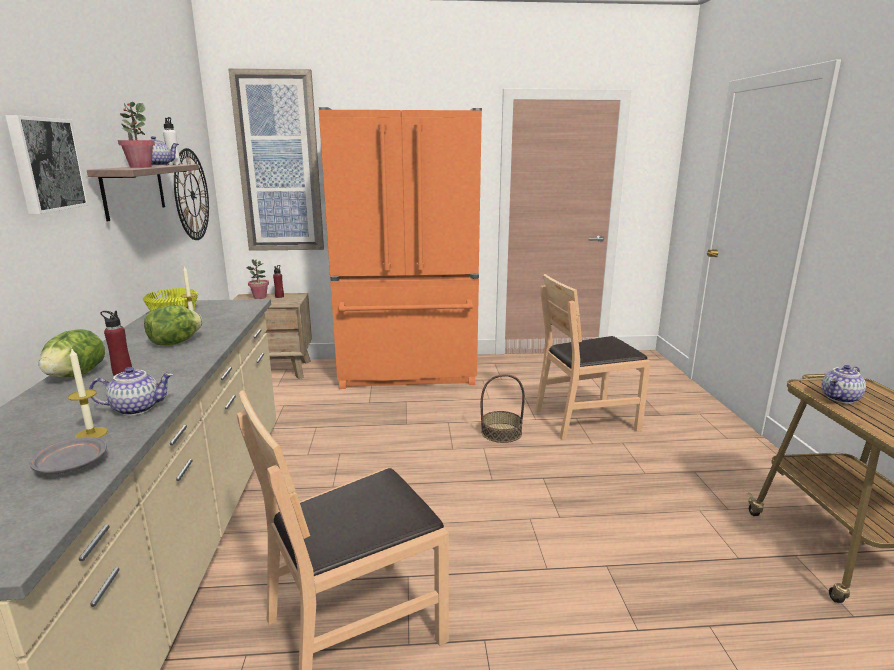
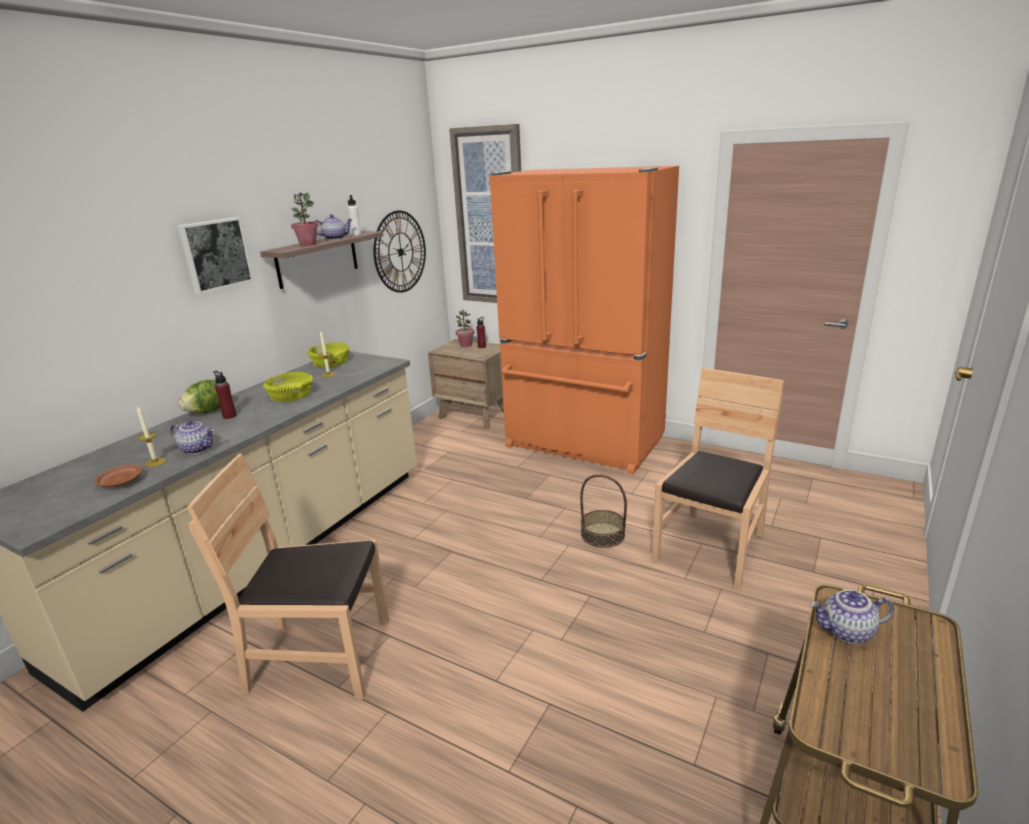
camera: 35 degrees right, 5 degrees up
grey plate [29,437,107,474] -> brown plate [95,464,142,487]
lettuce [144,306,203,346] -> yellow bowl [263,372,313,402]
brown chair [535,274,651,440] -> brown chair turned 105 degrees clockwise [652,368,784,590]

